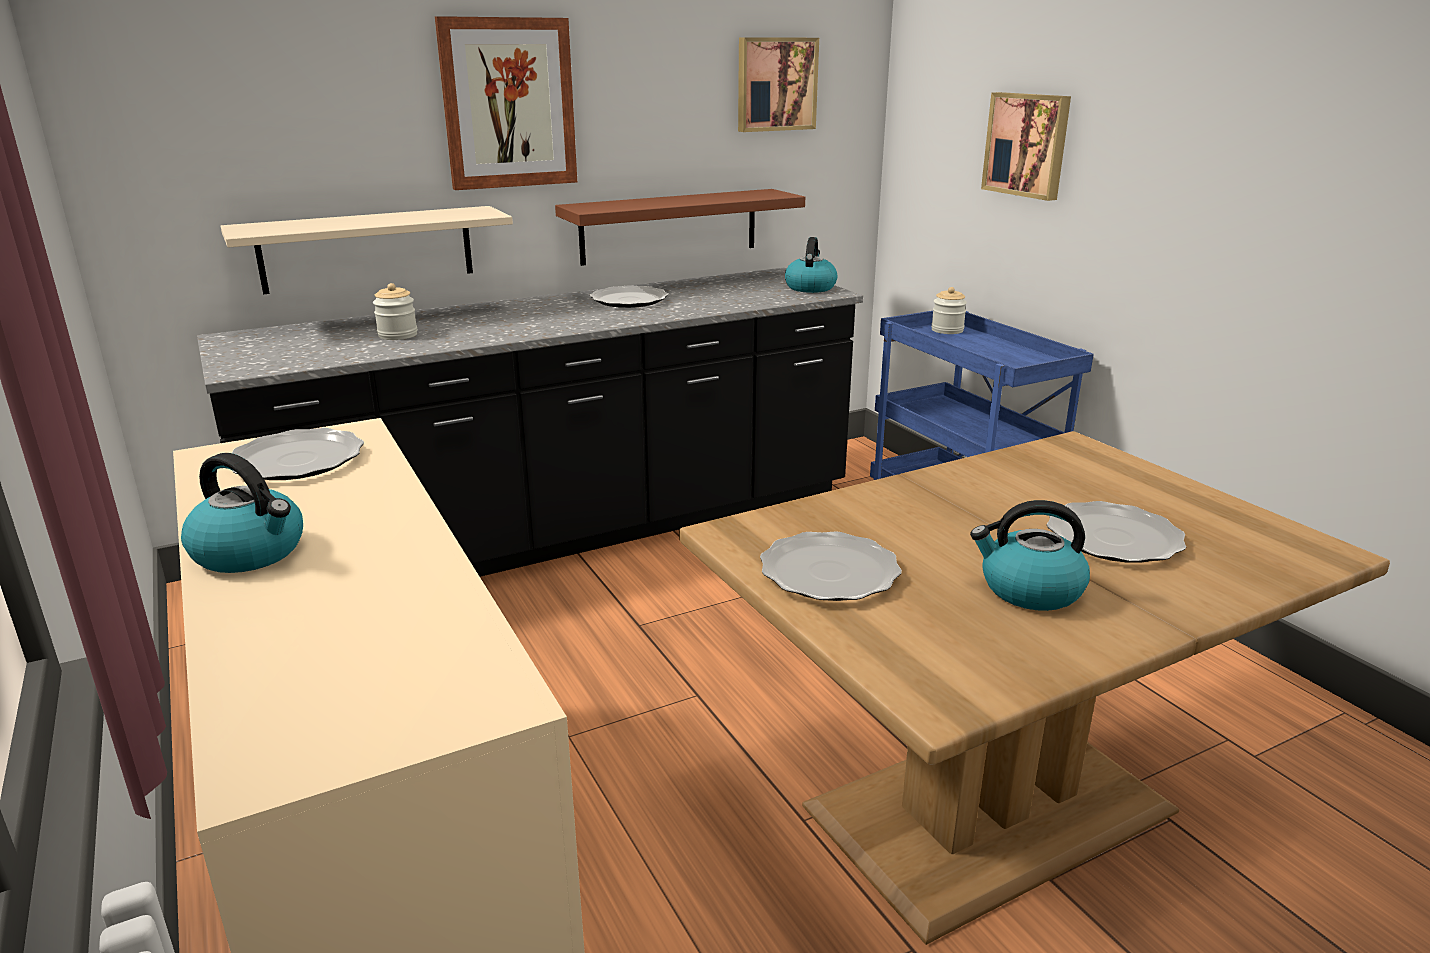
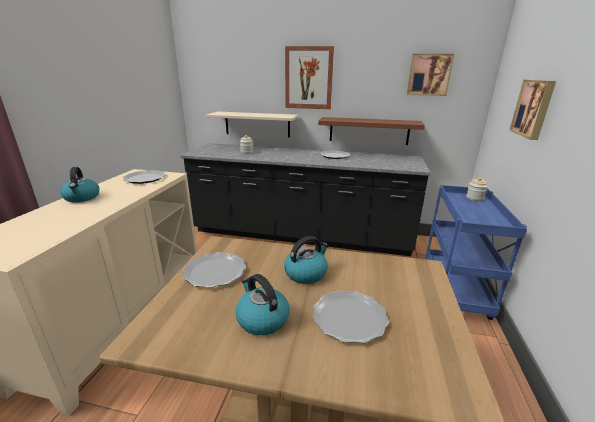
camera: 40 degrees right, 0 degrees up
kettle [785,237,837,293] -> kettle moved to [284,236,329,284]

